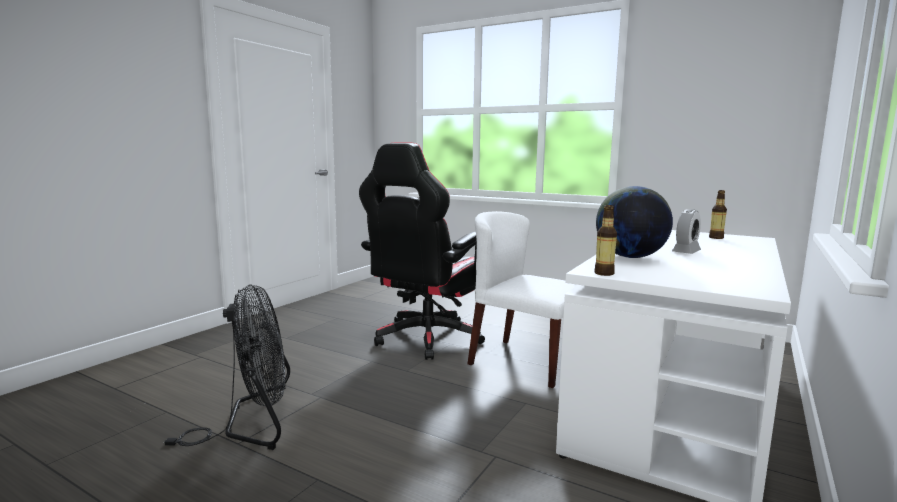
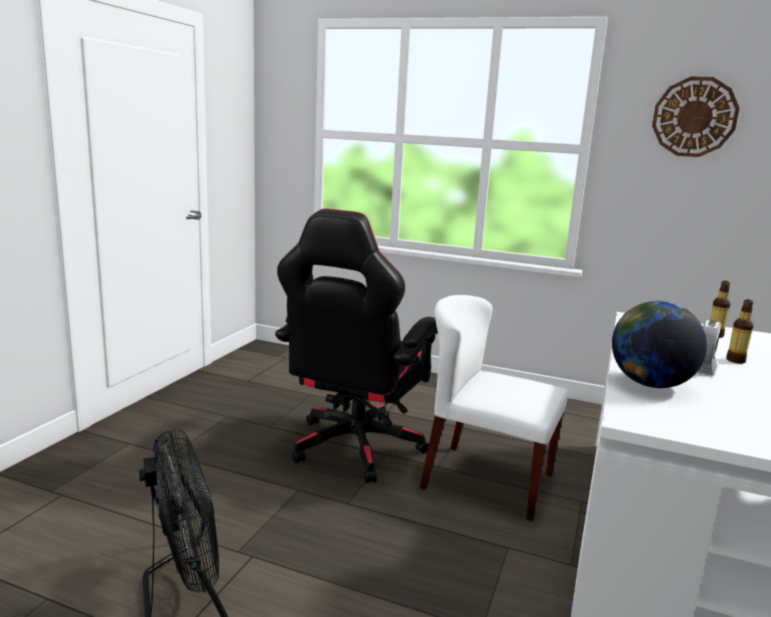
camera: 10 degrees left, 5 degrees up
bottle [594,205,617,276] -> bottle moved to [726,299,753,364]
none -> wall clock [652,77,740,157]

